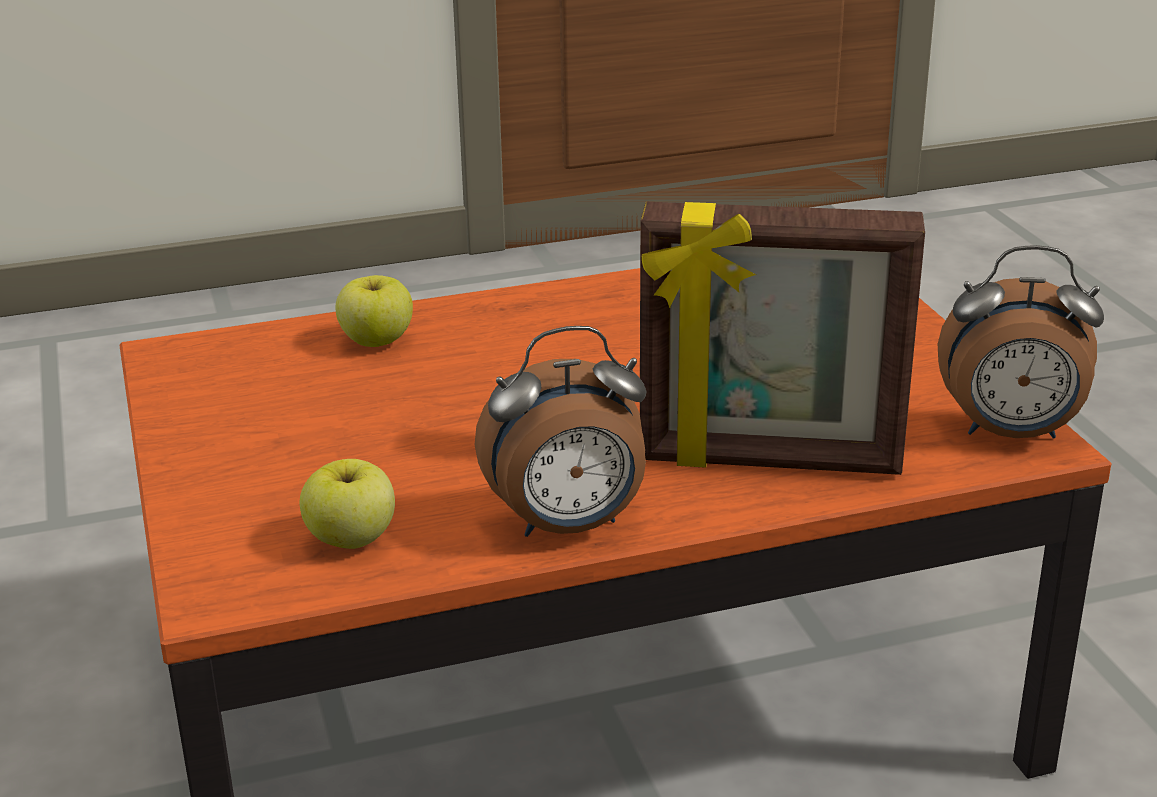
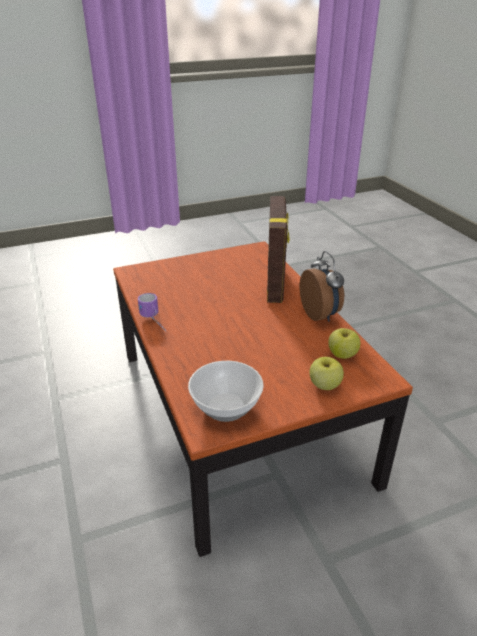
camera: 95 degrees left, 5 degrees up
apple [336,275,413,347] -> apple moved to [309,357,344,390]
alarm clock [938,245,1104,439] -> none
none -> mug [138,293,166,330]
none -> bowl [188,361,264,422]

